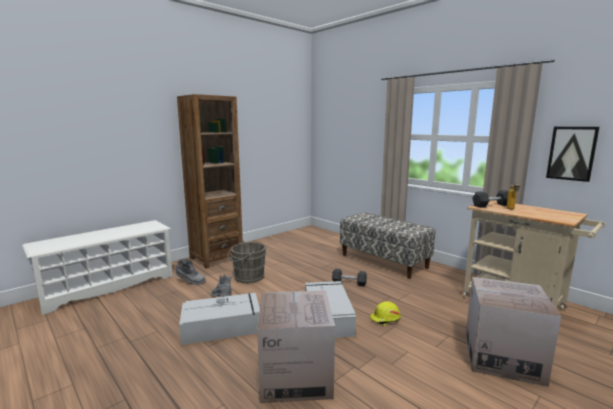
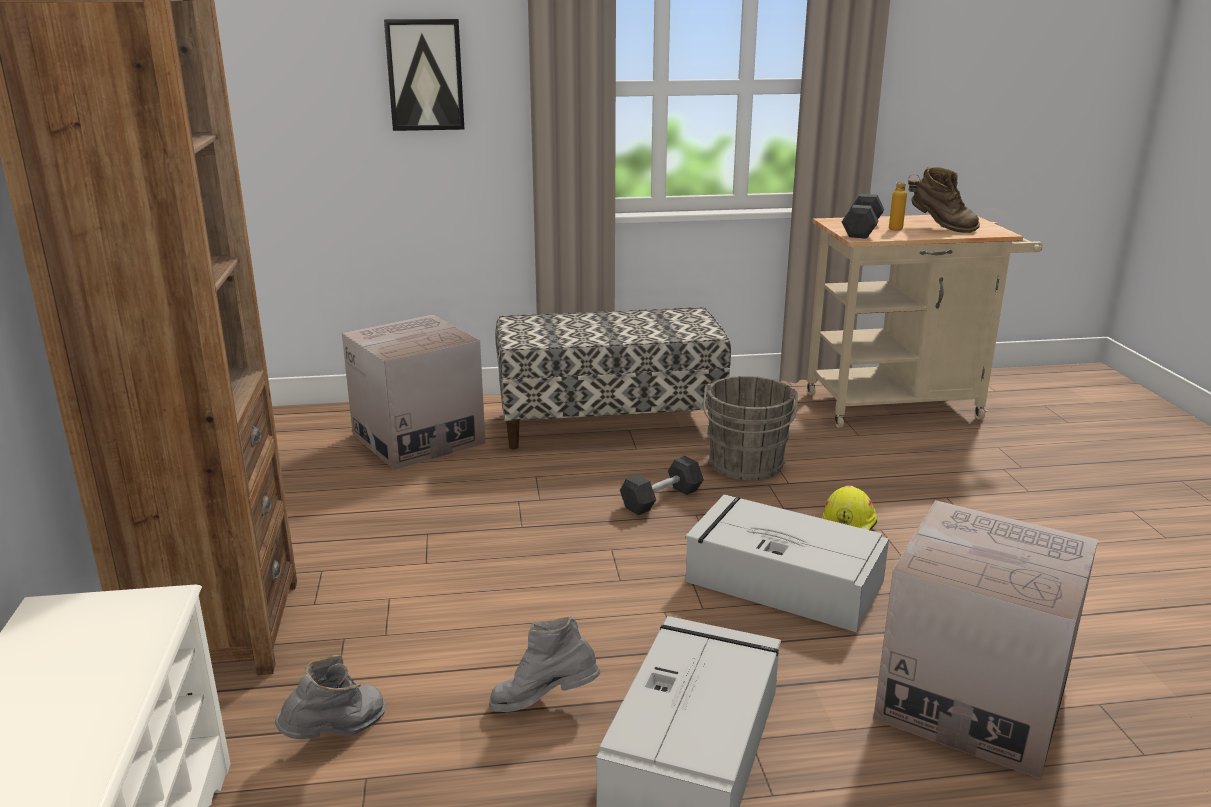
camera: 55 degrees left, 10 degrees up
grey bucket [228,241,266,283] -> grey bucket moved to [703,376,798,480]
cardboard box [466,277,561,387] -> cardboard box moved to [342,315,486,470]
picture [546,127,600,182] -> picture moved to [384,19,465,131]
none -> brown boot [911,167,980,233]

